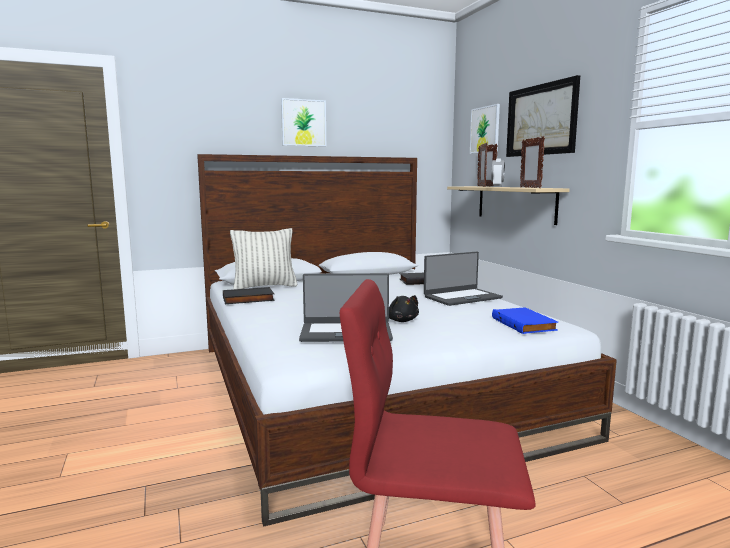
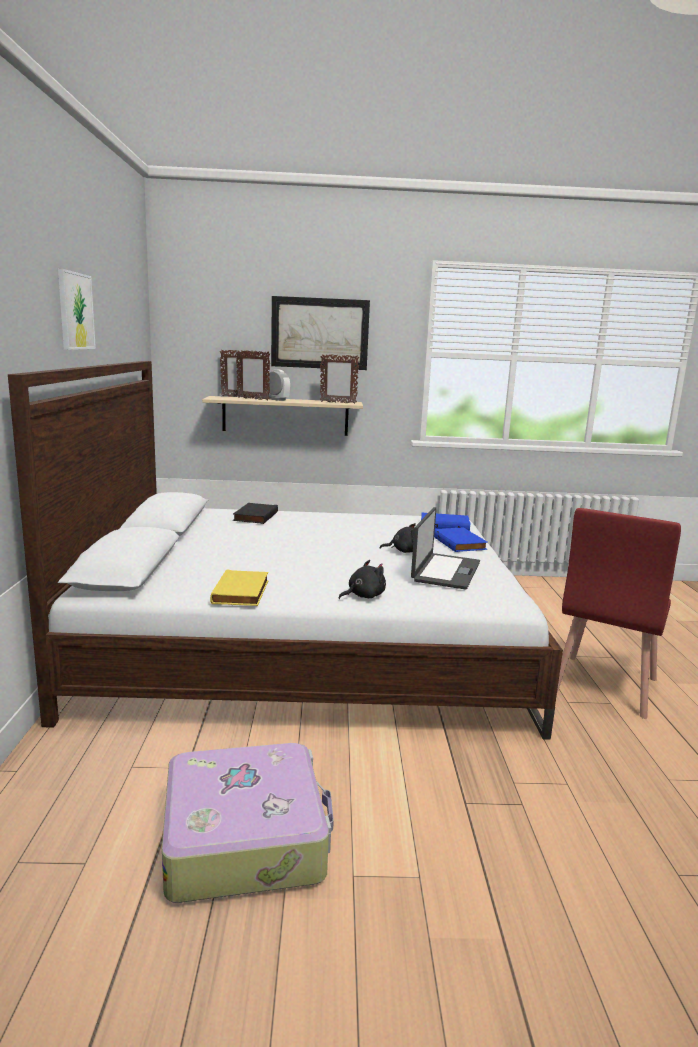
camera: 70 degrees left, 5 degrees up
black book [223,287,275,304] -> yellow book [210,569,269,606]
pillow [230,228,297,289] -> none
laptop [424,252,503,306] -> none
picture [470,104,500,154] -> none
none -> suitcase [162,743,334,903]
none -> black plush toy [338,560,386,599]
none -> blue book [434,527,488,552]

